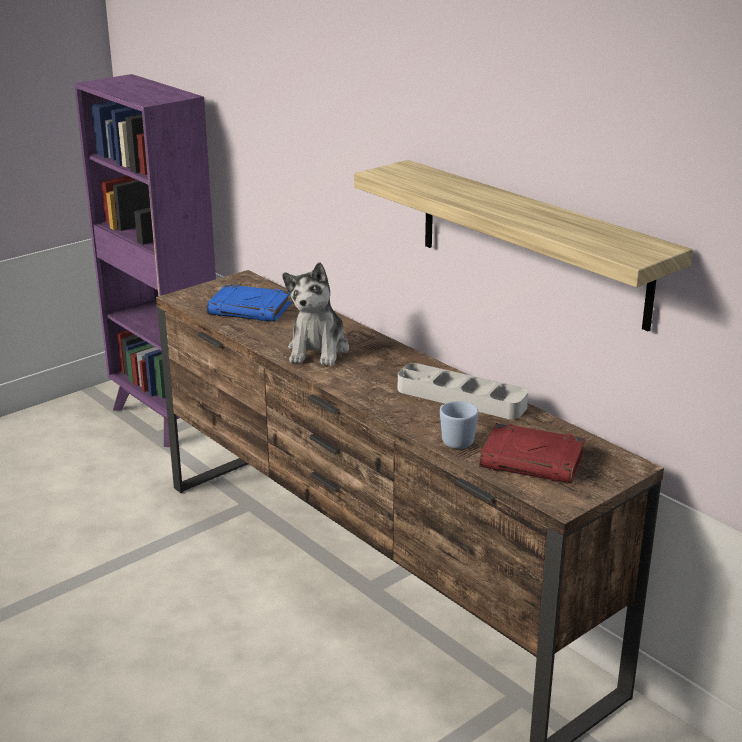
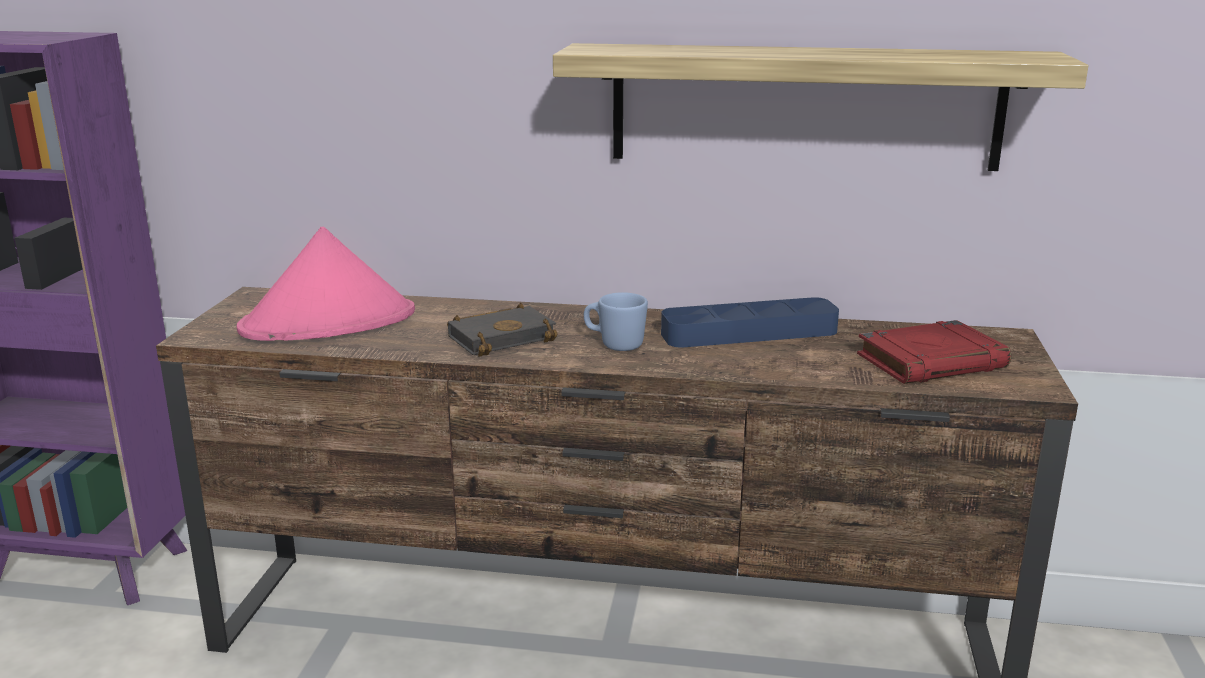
camera: 40 degrees left, 5 degrees down
blue book [206,284,292,322] -> pink hat [237,226,415,341]
plush toy [282,262,349,366] -> black book [447,303,558,357]
grey tray [398,363,528,419] -> blue tray [661,297,839,348]
blue mug [440,401,479,449] -> blue mug moved to [584,292,648,351]

